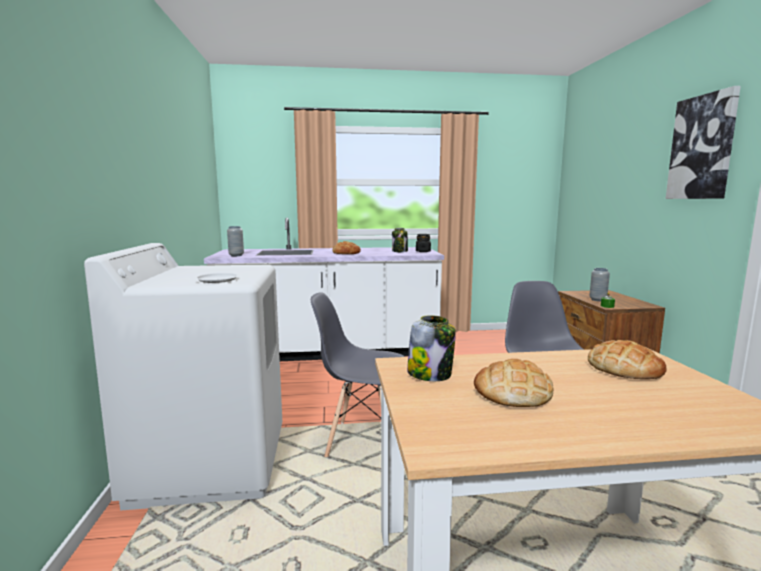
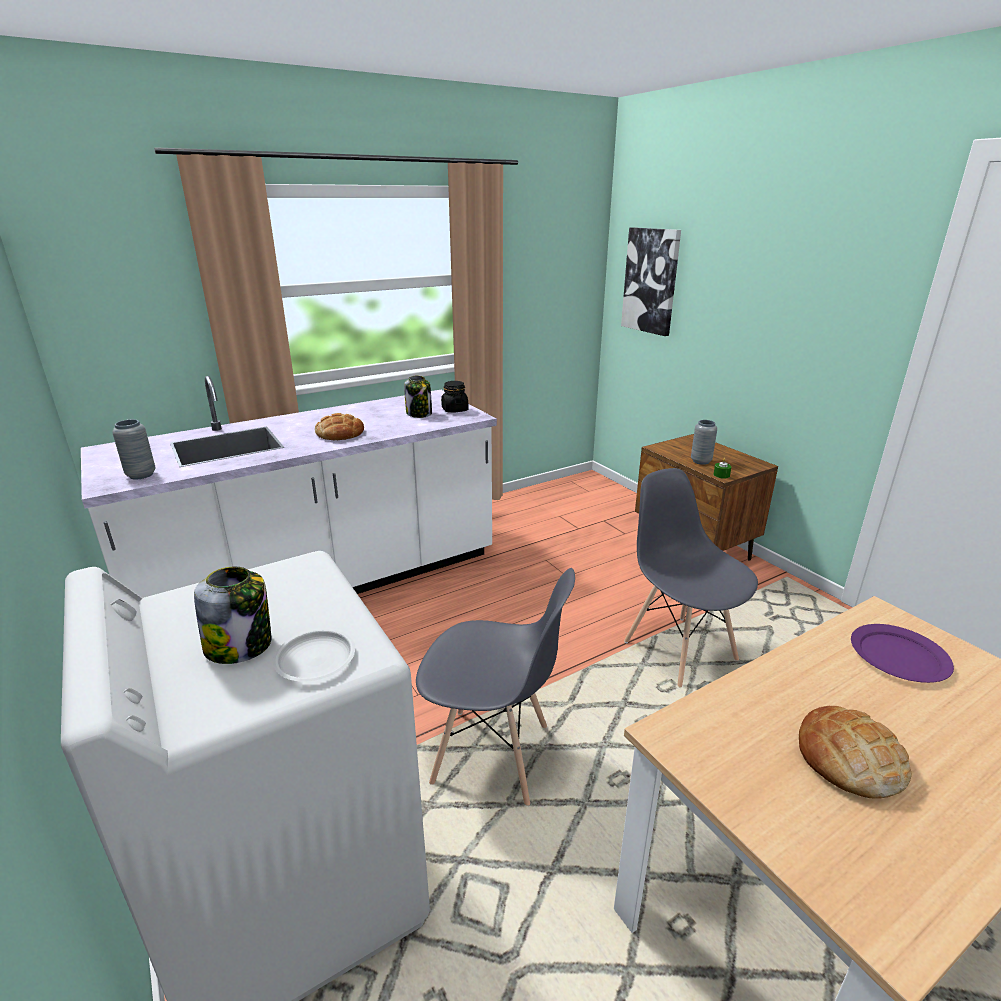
camera: 25 degrees left, 15 degrees up
grey chair [311,292,405,457] -> grey chair turned 150 degrees counterclockwise [416,568,575,806]
jar [407,315,456,381] -> jar moved to [194,567,271,664]
bread [588,340,667,379] -> purple plate [851,624,954,683]
picture [666,86,741,199] -> picture moved to [621,227,681,336]

